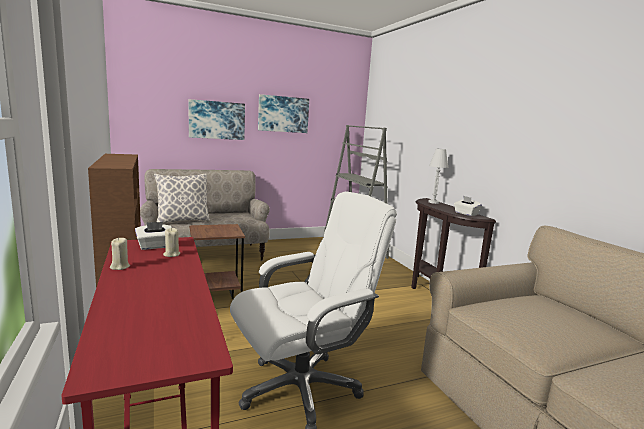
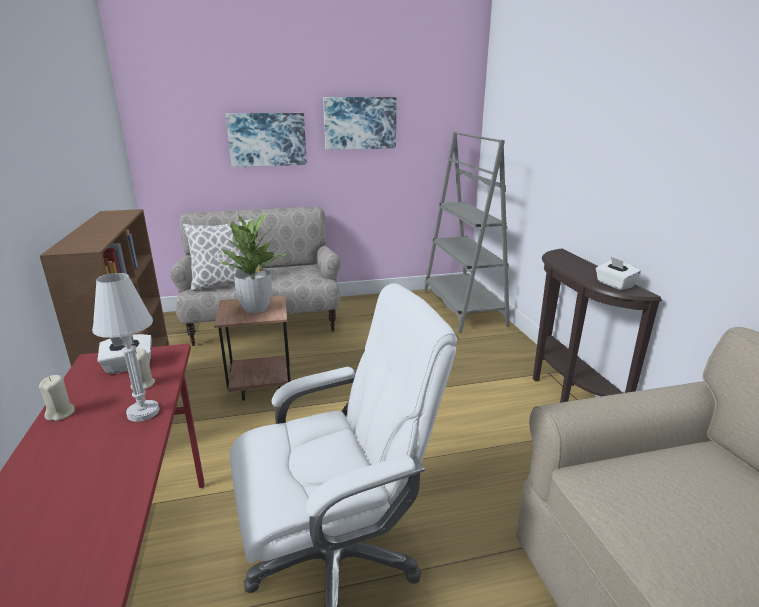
camera: 10 degrees right, 10 degrees up
white table lamp [428,149,449,204] -> white table lamp moved to [92,273,159,422]
none -> potted plant [218,213,286,313]

